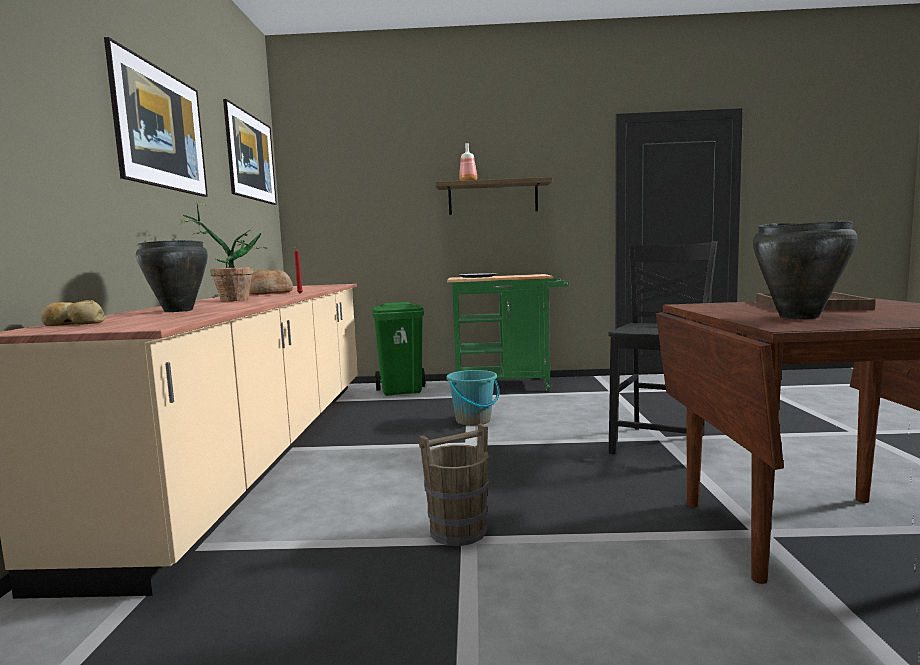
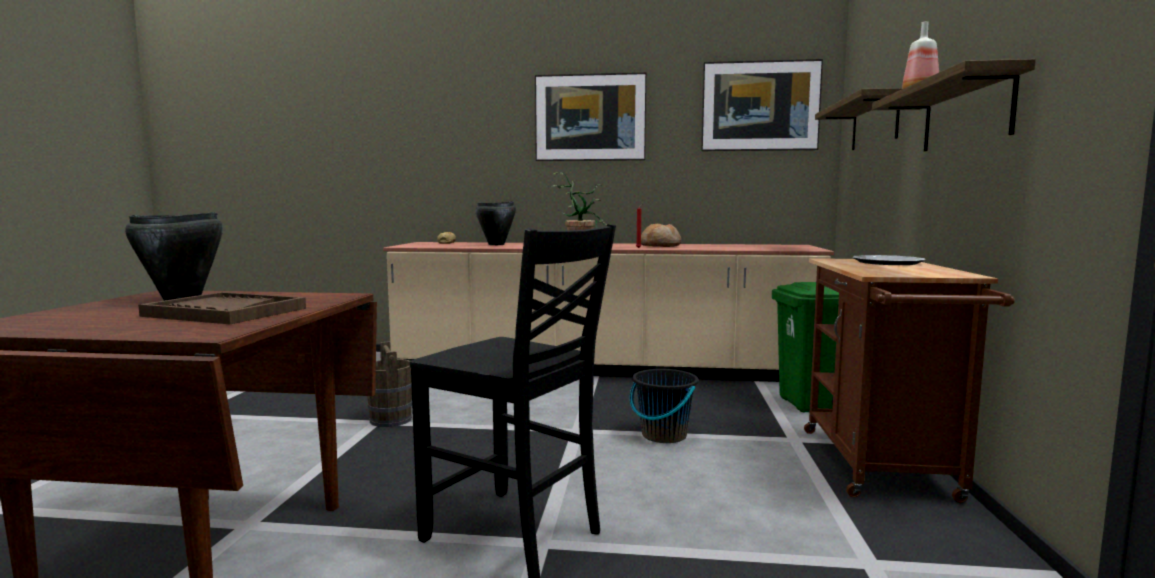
camera: 95 degrees right, 0 degrees up
turquoise bucket [446,370,500,426] -> black bucket [630,369,699,443]
green cart [447,274,569,391] -> brown cart [804,258,1015,503]
none -> shelf [815,88,903,150]

